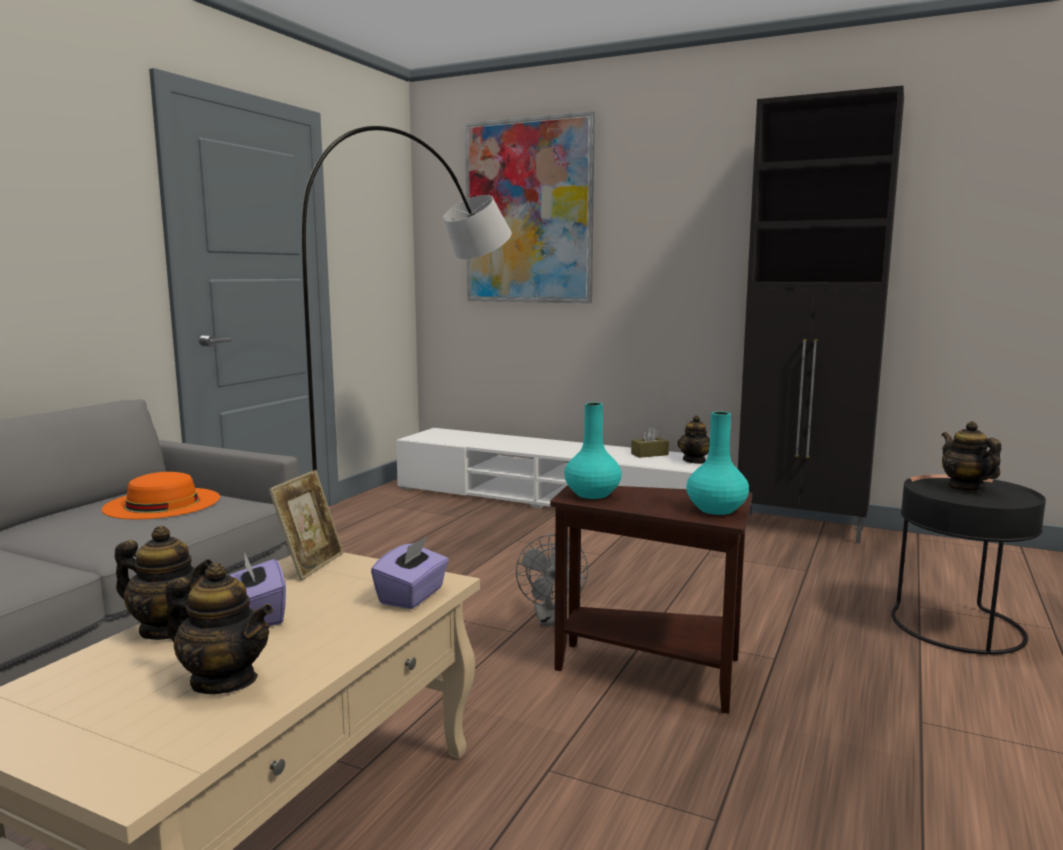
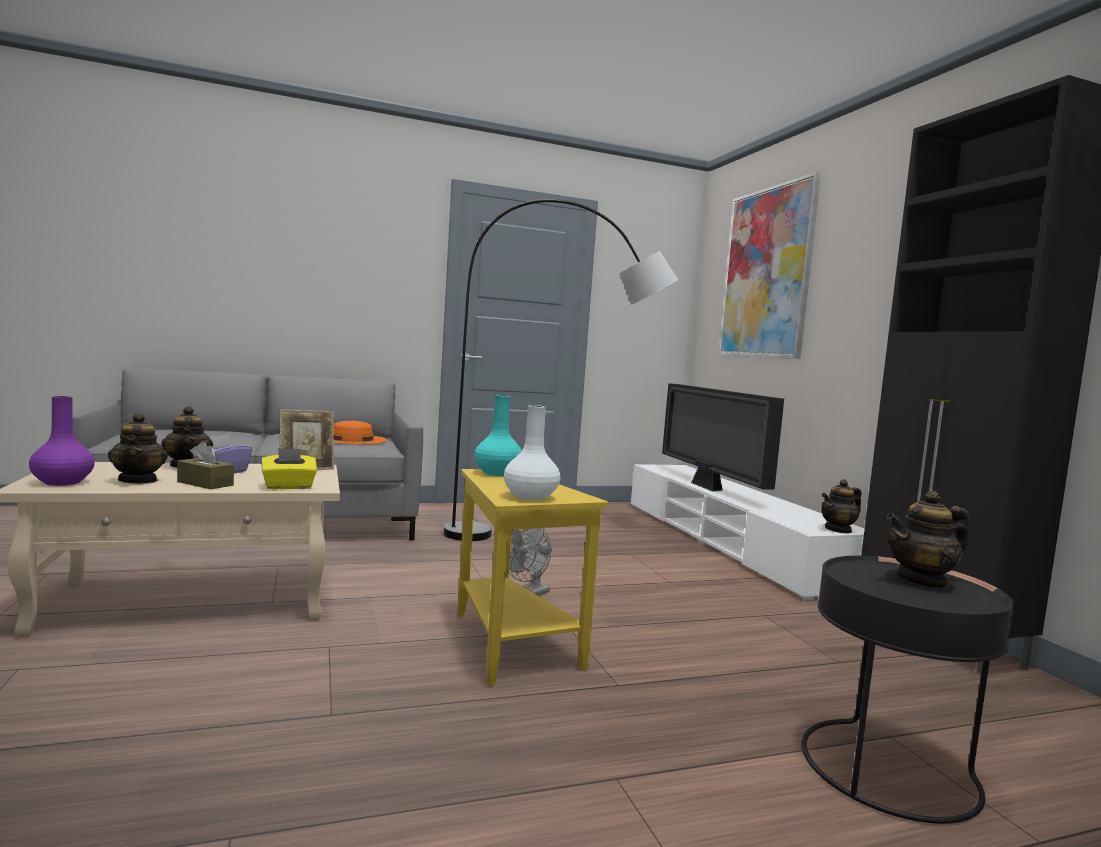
camera: 45 degrees right, 5 degrees down
purple tissue box [371,537,449,609] -> yellow tissue box [261,448,317,490]
brown side table [550,485,752,714] -> yellow side table [457,469,608,686]
brown tissue box [631,427,669,458] -> brown tissue box moved to [177,442,234,489]
turquoise vase [686,412,749,515] -> white vase [504,405,560,501]
teapot [942,421,1001,492] -> teapot turned 135 degrees counterclockwise [887,491,970,589]
none -> purple vase [29,396,95,486]
none -> television [662,383,784,492]

